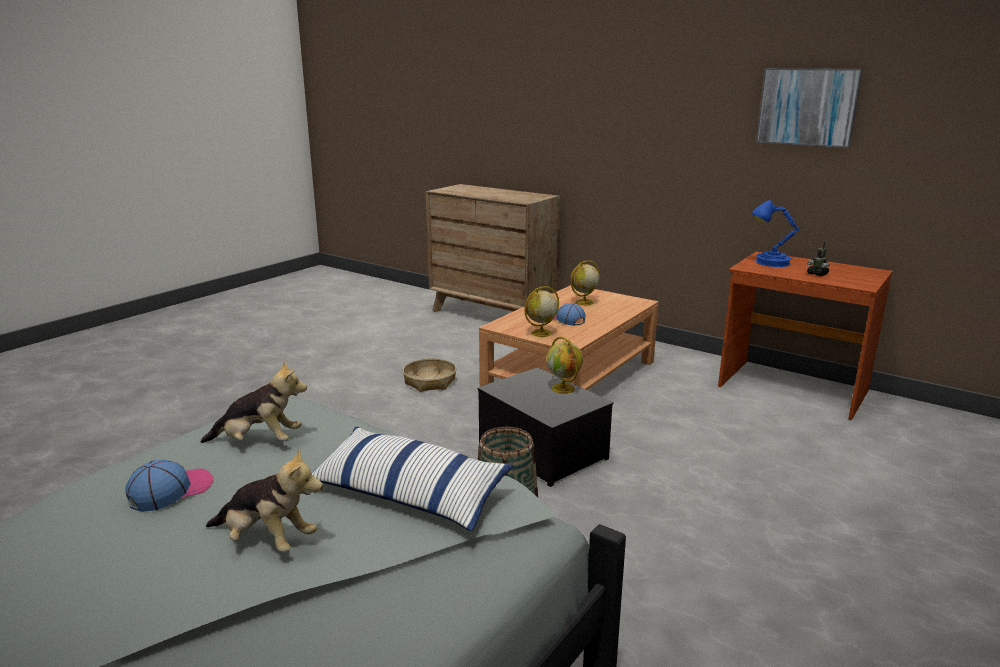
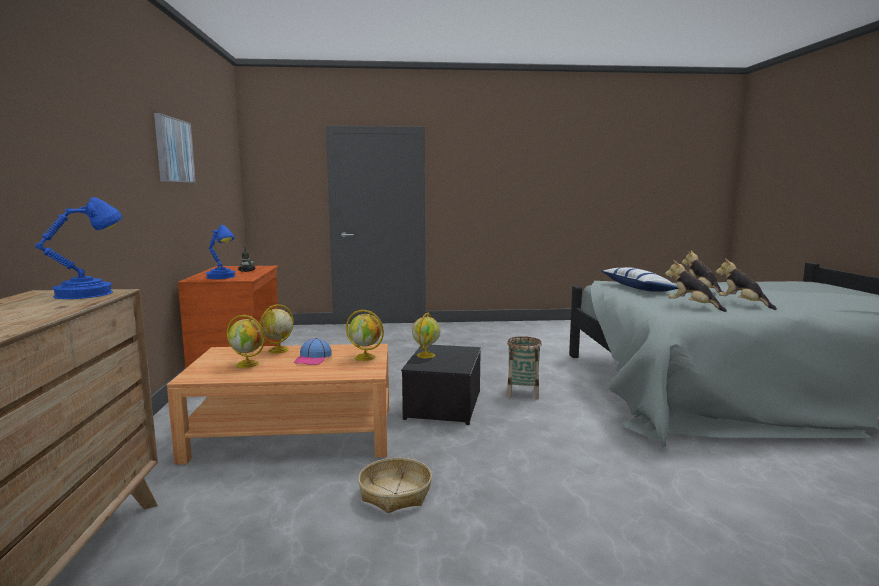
camera: 130 degrees left, 10 degrees down
cap [125,460,214,512] -> plush toy [716,259,777,310]
none -> blue table lamp [35,197,122,299]
none -> globe [260,304,294,354]

